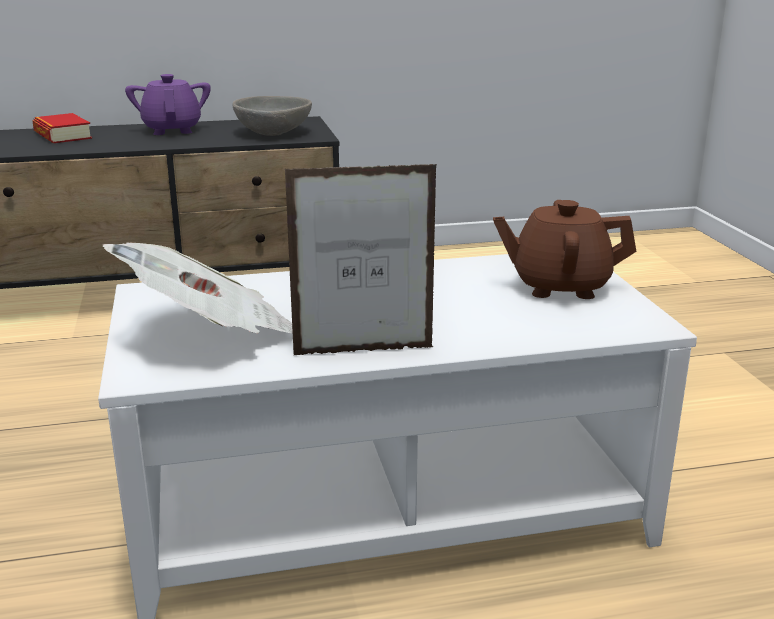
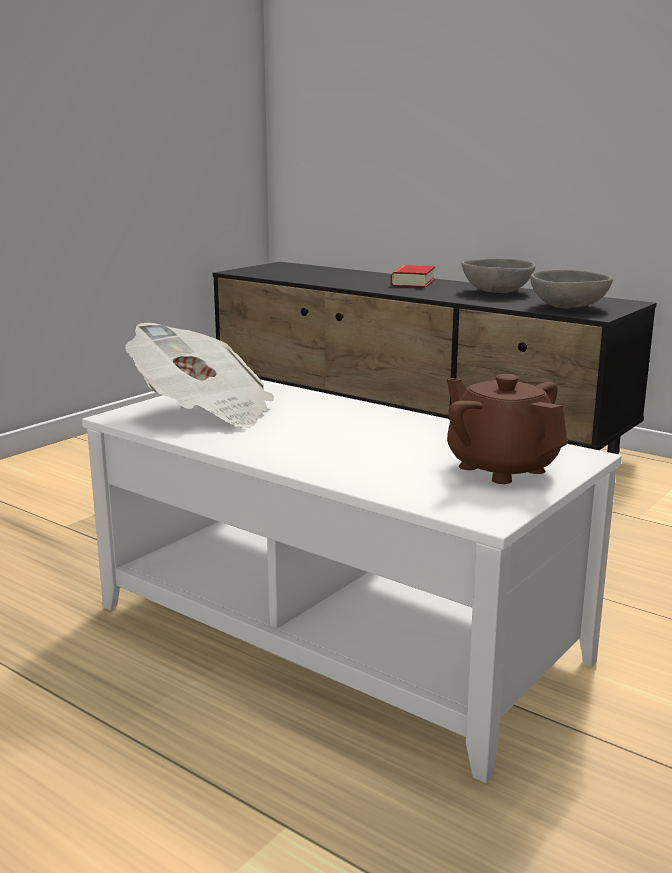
camera: 50 degrees right, 5 degrees down
purple teapot [125,74,211,135] -> grey bowl [461,258,536,293]
picture frame [285,164,437,355] -> none

